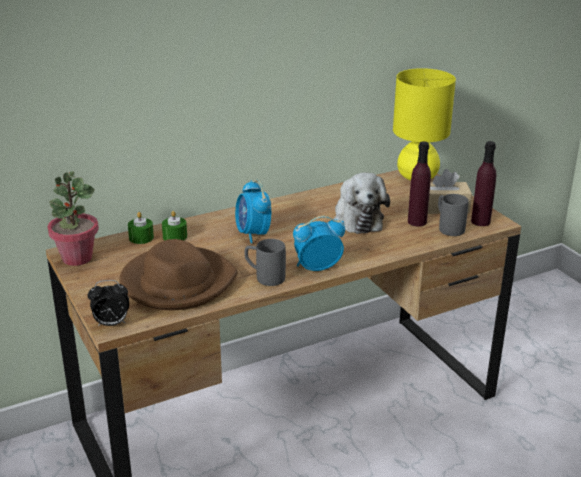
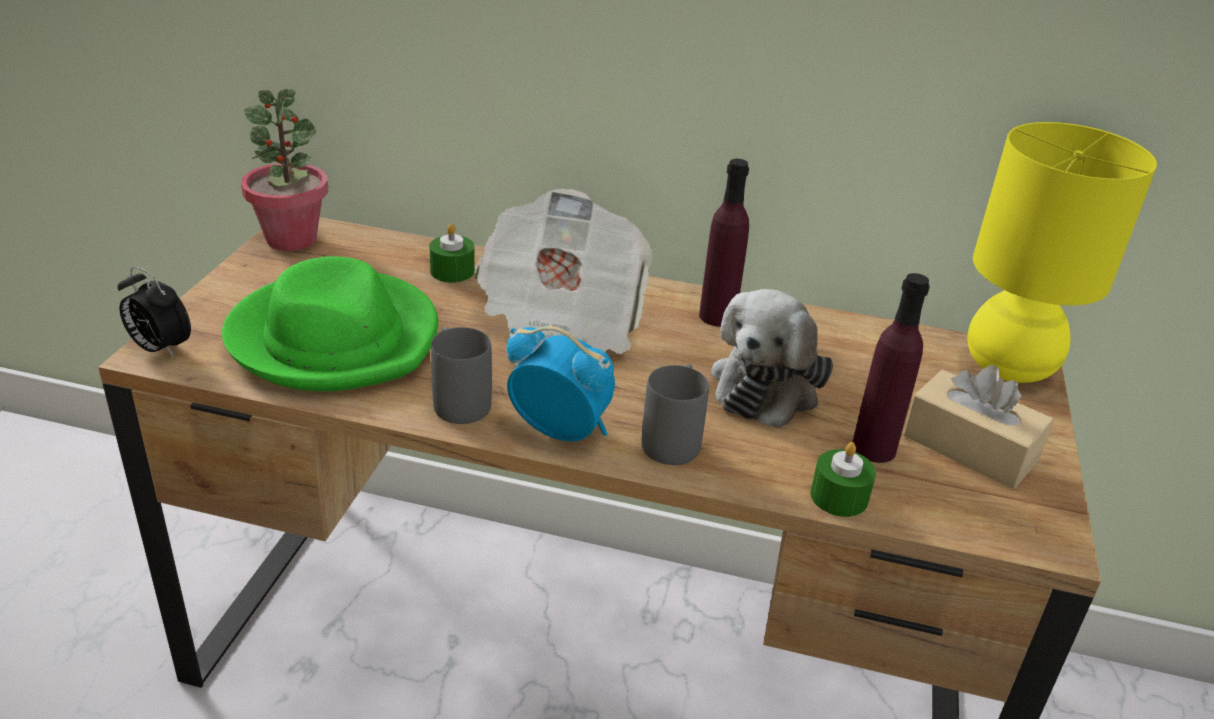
camera: 40 degrees right, 5 degrees up
brown hat [119,239,238,310] -> green hat [222,256,438,391]
green candle [128,212,154,244] -> green candle moved to [810,442,876,517]
alarm clock [235,180,271,243] -> newspaper [475,189,653,366]
grey mug [438,194,469,236] -> grey mug moved to [642,364,709,465]
purple bottle [471,141,496,226] -> purple bottle moved to [699,159,749,327]

